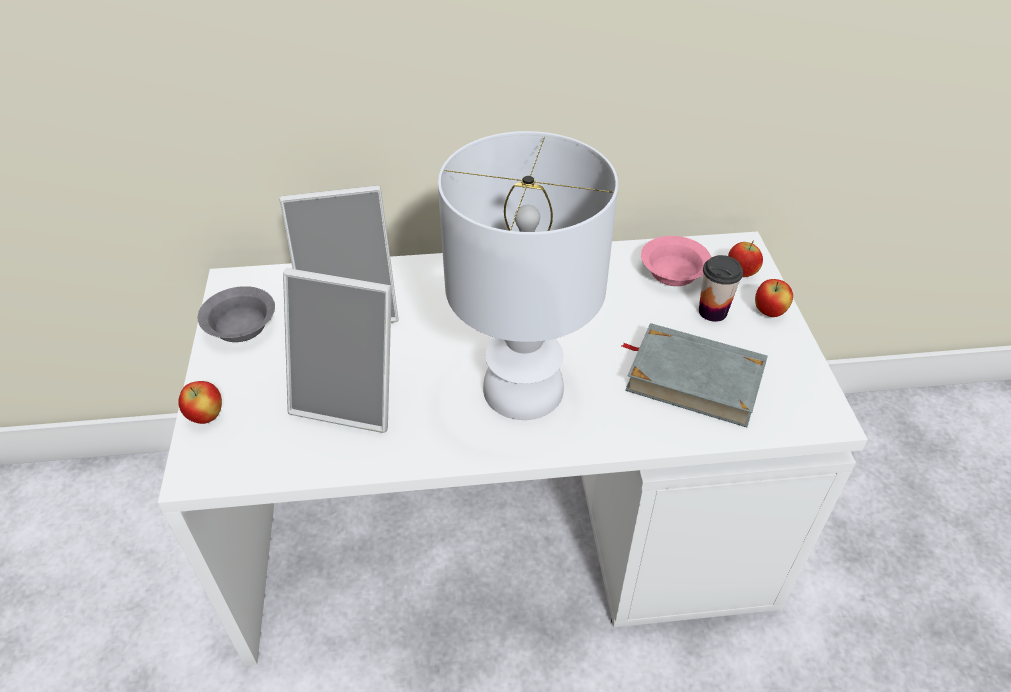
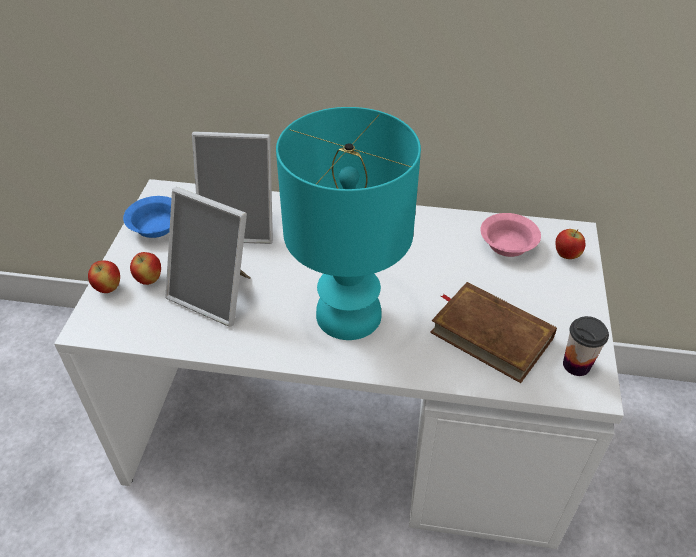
camera: 15 degrees right, 0 degrees up
grey bowl [198,286,275,342] -> blue bowl [123,196,171,238]
white table lamp [438,131,618,420] -> turquoise table lamp [276,107,421,340]
grey book [621,323,768,427] -> brown book [430,282,557,383]
cup [699,255,743,322] -> cup moved to [563,316,609,376]
apple [755,279,793,317] -> apple moved to [130,252,161,285]

